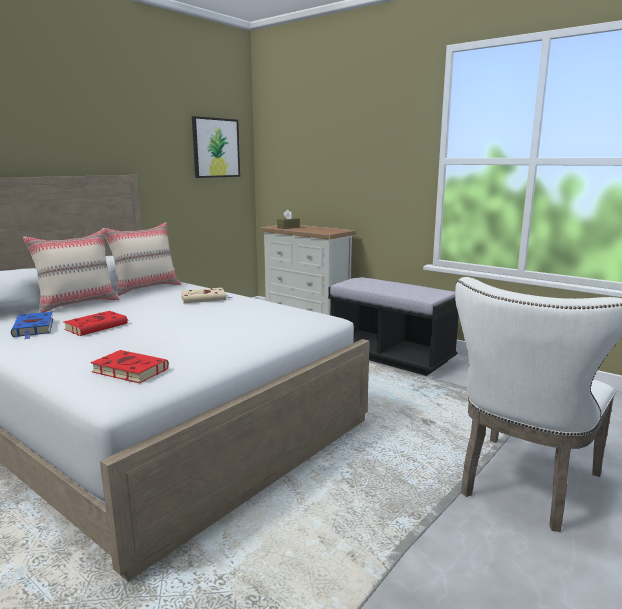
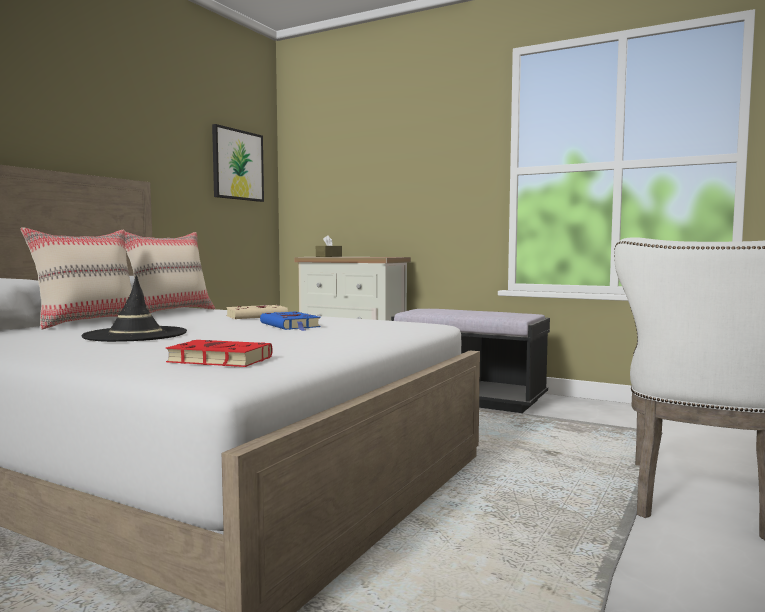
camera: 10 degrees left, 10 degrees down
blue book [11,312,53,339] -> blue book moved to [260,311,321,331]
red book [64,311,128,336] -> black hat [81,276,187,342]

